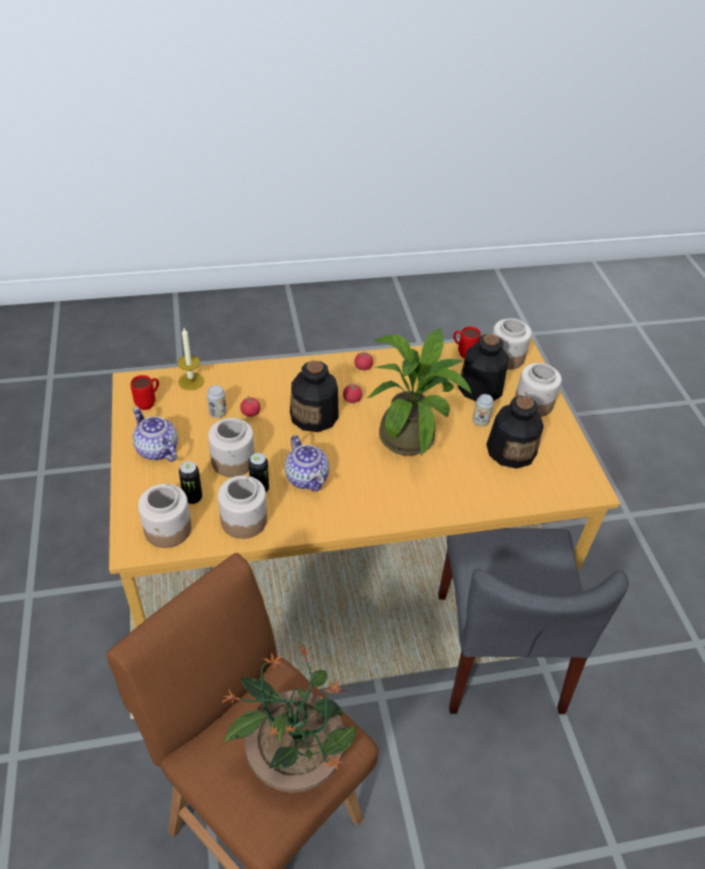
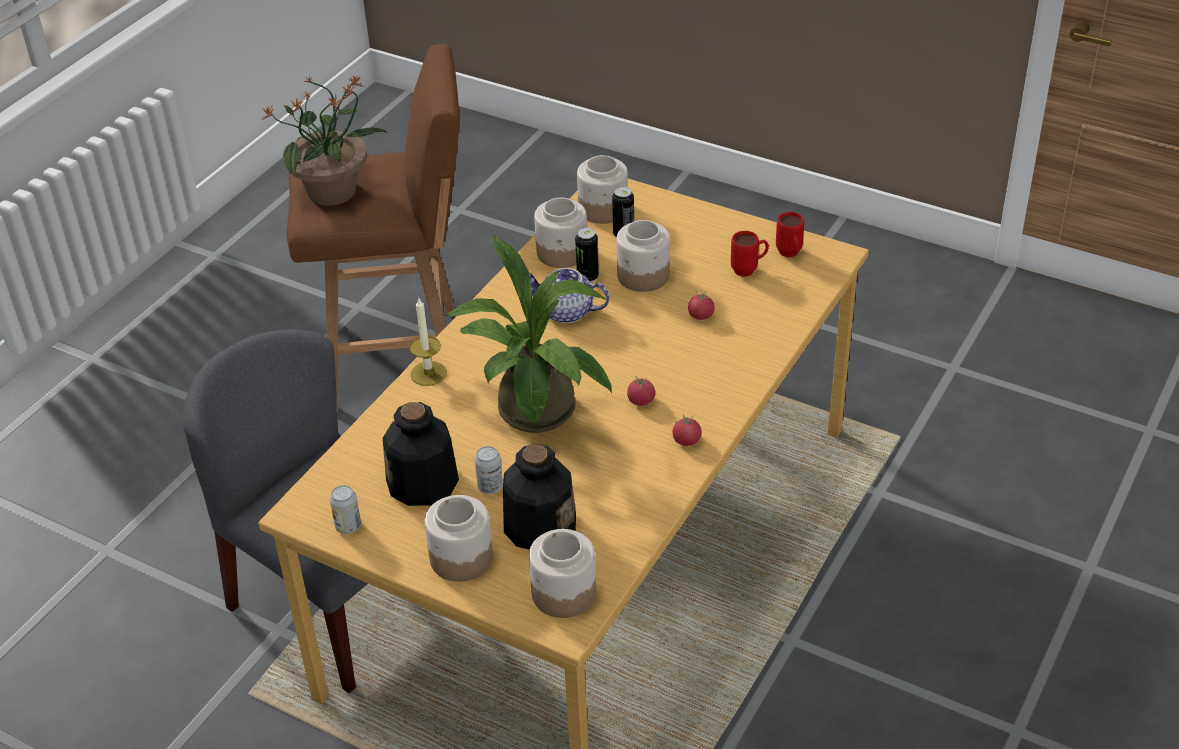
camera: 135 degrees right, 5 degrees down
teapot [133,407,178,462] -> none
candle [177,328,204,390] -> candle moved to [409,298,447,386]
can [207,385,227,418] -> can moved to [330,485,361,534]
bottle [290,361,339,432] -> none
red mug [453,326,481,358] -> red mug moved to [731,231,769,277]

